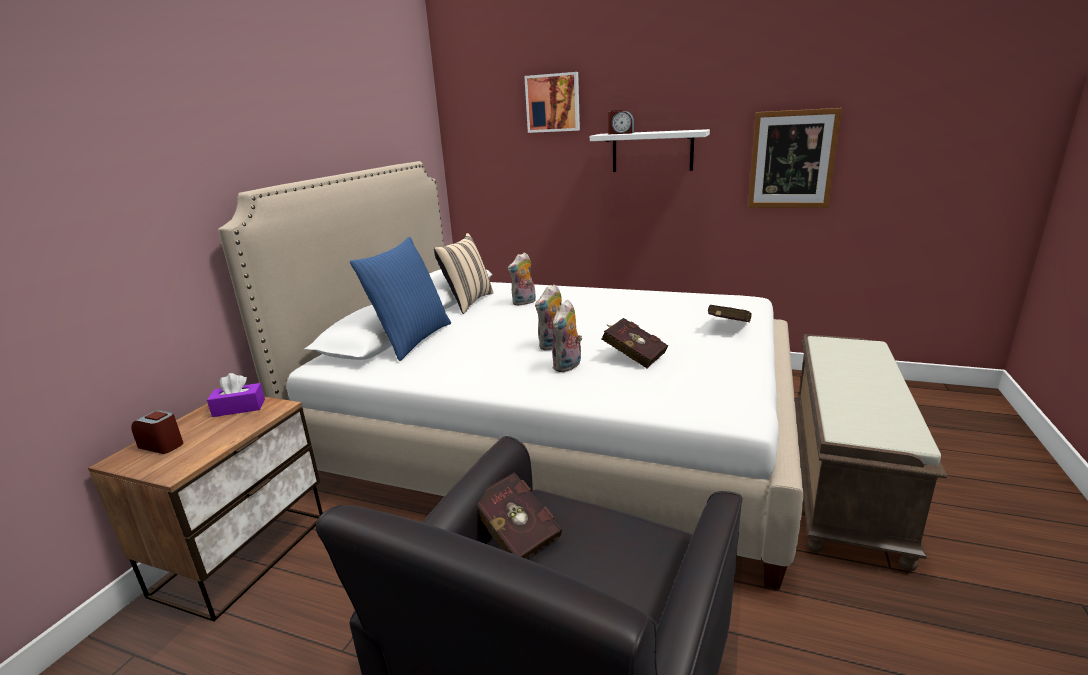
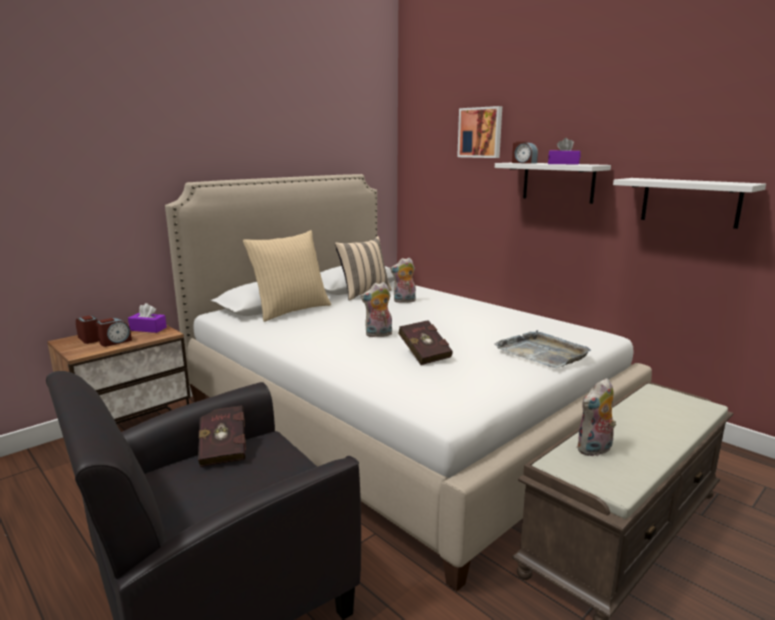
camera: 25 degrees right, 5 degrees down
blue pillow [350,237,451,361] -> beige pillow [243,230,331,322]
plush toy [552,299,582,372] -> plush toy moved to [577,378,616,456]
red book [708,305,752,322] -> grey tray [494,330,591,368]
picture [748,108,842,208] -> white shelf [613,178,766,229]
none -> alarm clock [96,318,132,347]
none -> purple tissue box [548,138,581,165]

